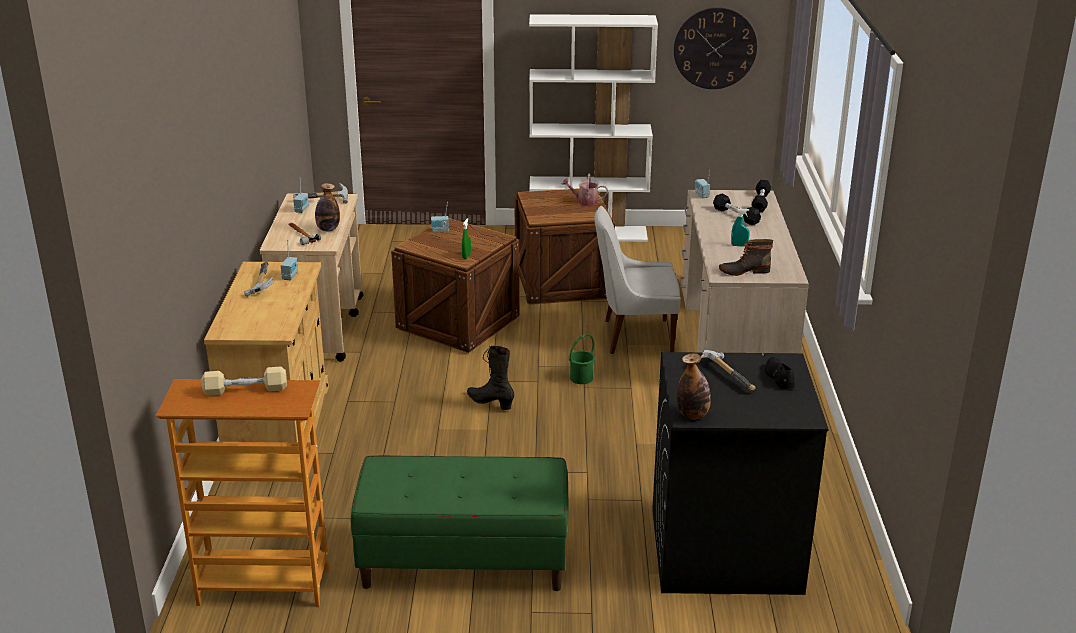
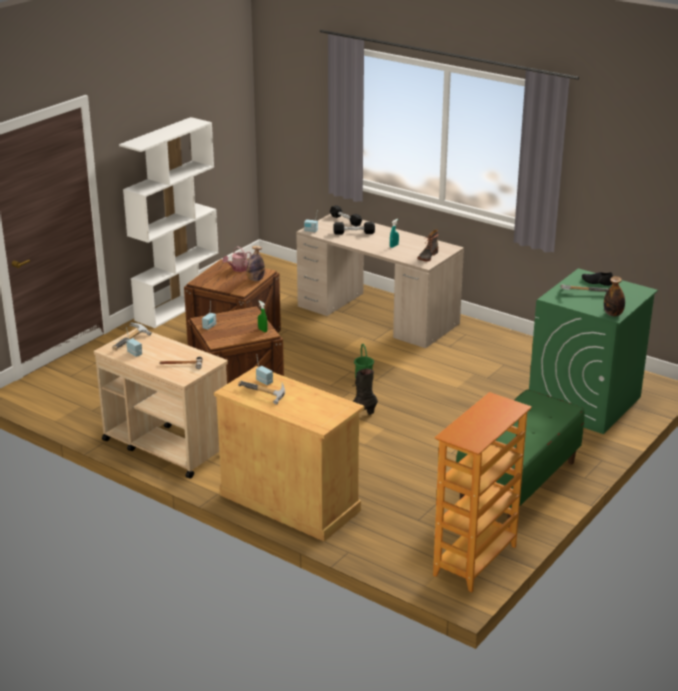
camera: 55 degrees left, 0 degrees up
beige dumbbell [201,367,287,396] -> none
bottle [315,183,340,231] -> bottle moved to [247,246,265,281]
white chair [594,206,681,354] -> none
black washing machine [652,352,828,595] -> green washing machine [529,269,658,434]
wall clock [674,7,757,89] -> none

